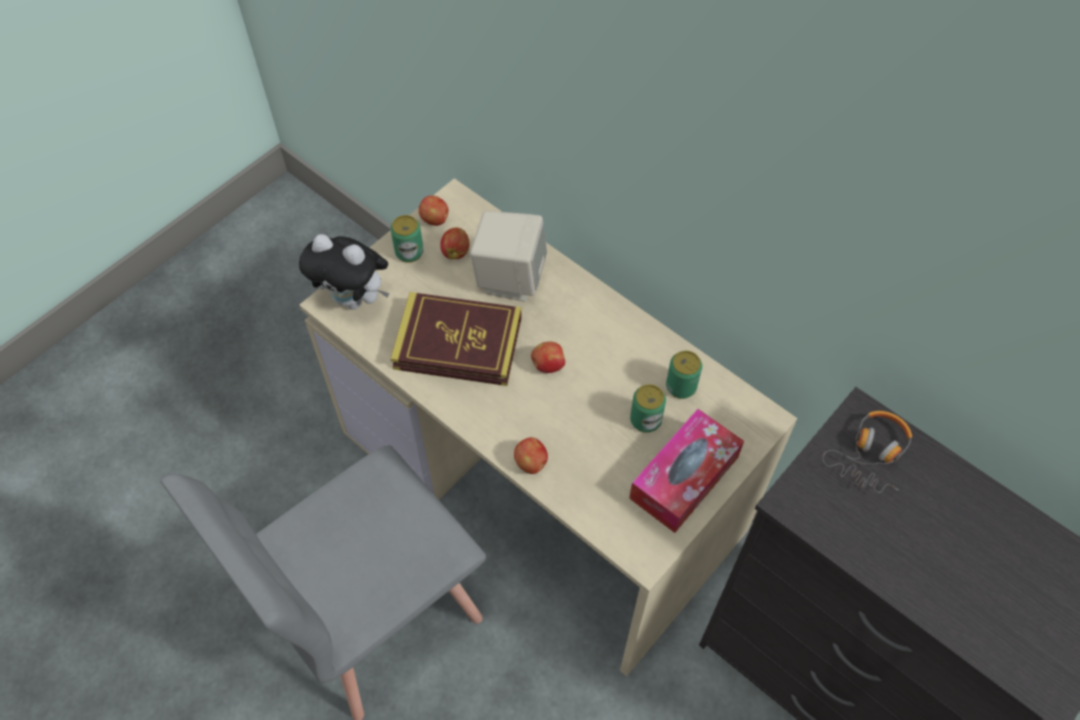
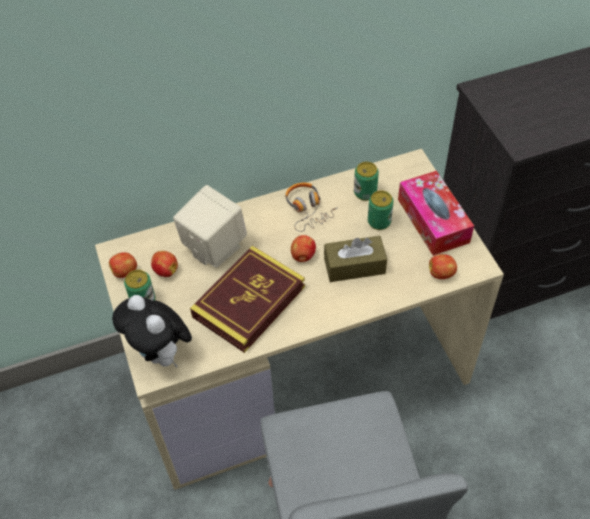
camera: 60 degrees left, 5 degrees down
plush toy [299,234,389,310] -> plush toy turned 90 degrees clockwise [112,295,192,368]
apple [514,437,548,474] -> apple moved to [429,254,457,279]
headphones [822,411,912,493] -> headphones moved to [285,183,338,232]
none -> brown tissue box [324,236,387,282]

